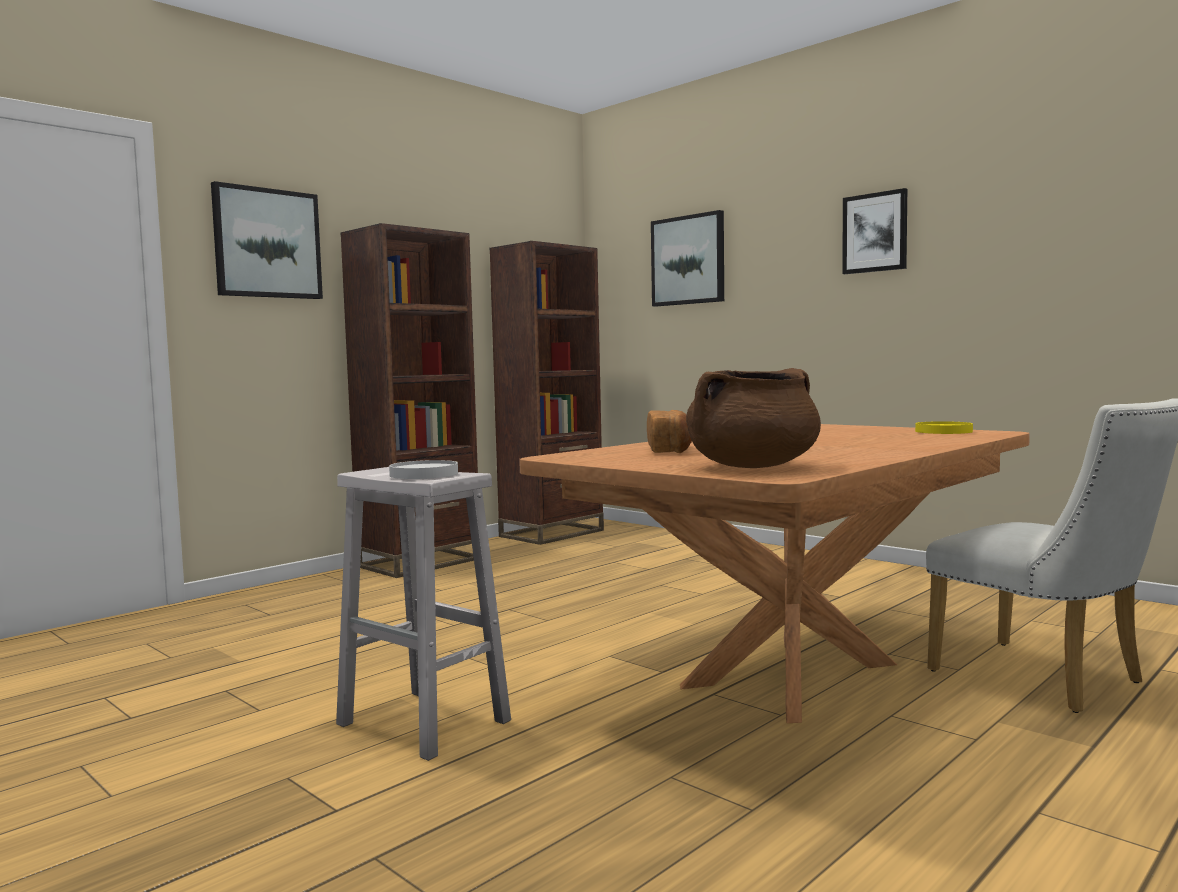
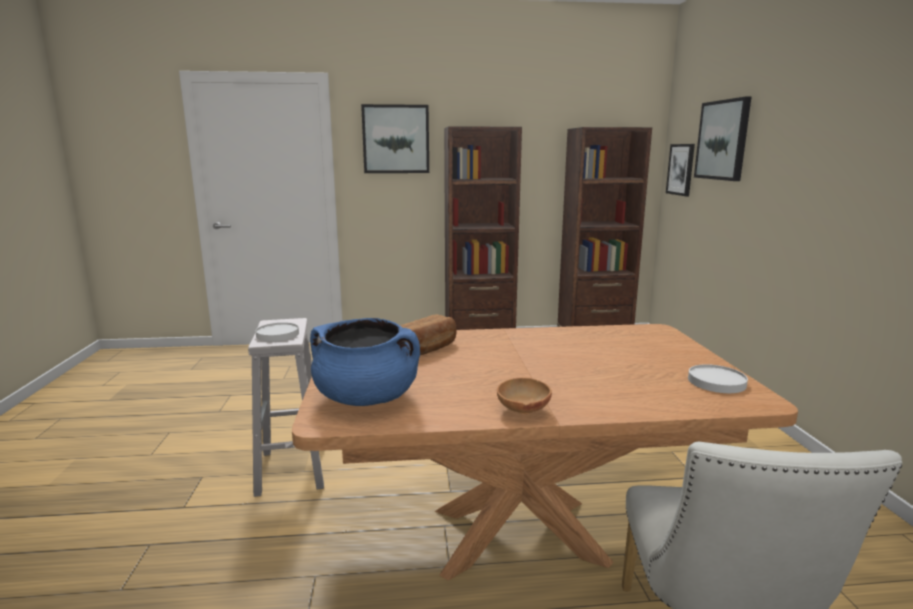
camera: 40 degrees right, 10 degrees up
brown cooking pot [686,368,821,468] -> blue cooking pot [310,318,420,406]
picture [842,188,907,274] -> picture moved to [666,144,695,196]
yellow plate [915,421,973,434] -> white plate [688,364,748,393]
none -> brown bowl [497,378,552,414]

